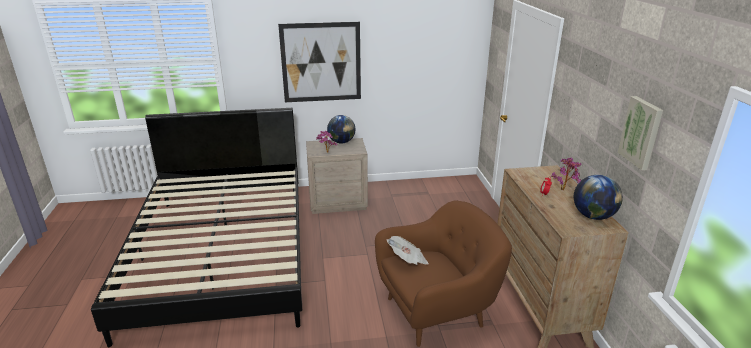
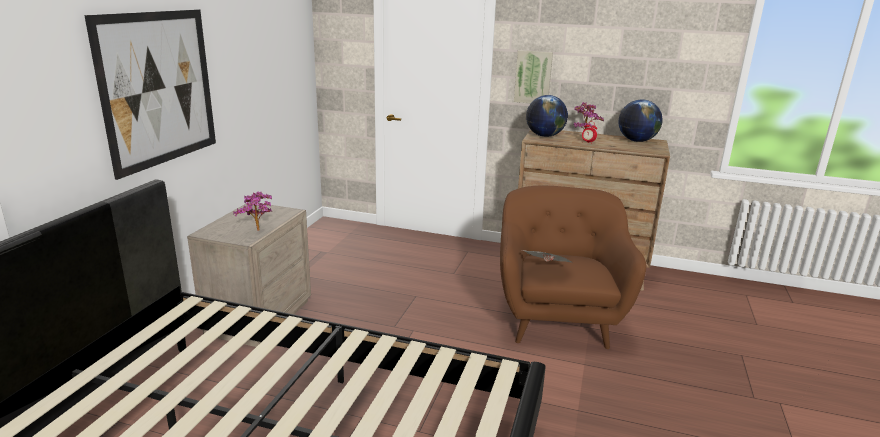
camera: 65 degrees left, 5 degrees down
globe [327,115,356,143] -> globe moved to [526,95,568,137]
picture [618,96,663,170] -> picture moved to [514,50,553,103]

